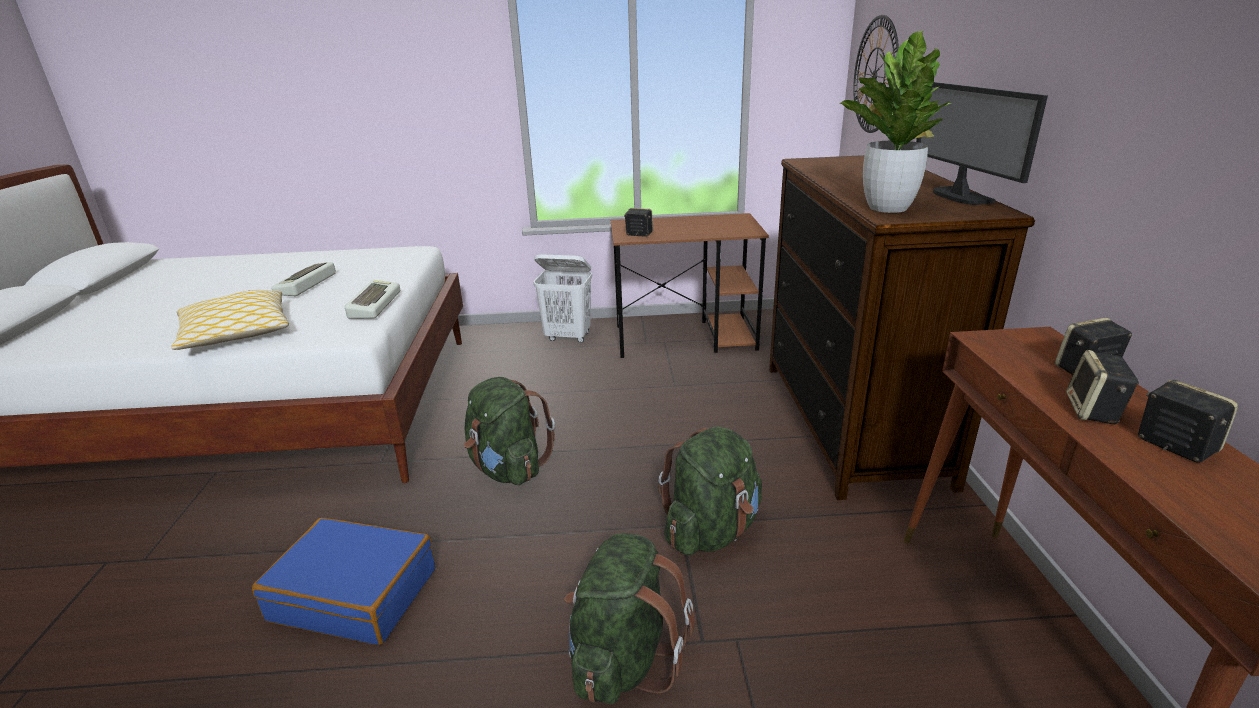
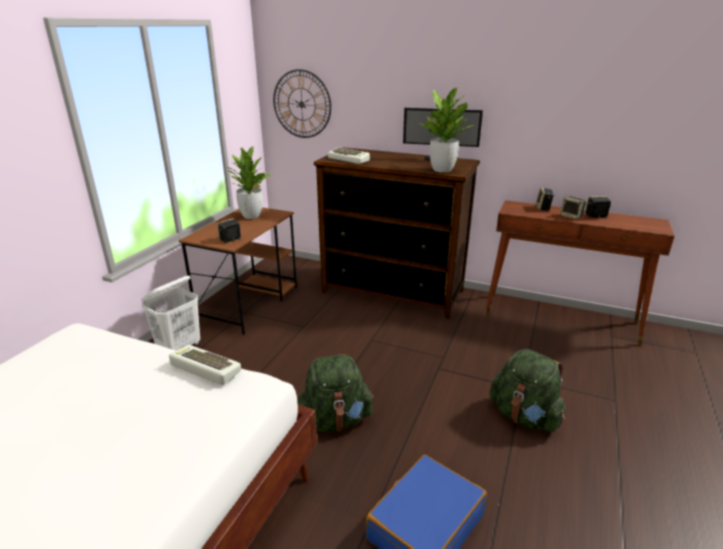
camera: 65 degrees left, 0 degrees up
pillow [171,290,289,350] -> none
keyboard [272,262,336,296] -> keyboard moved to [328,147,370,164]
green backpack [658,427,762,555] -> none
none -> potted plant [227,146,271,219]

